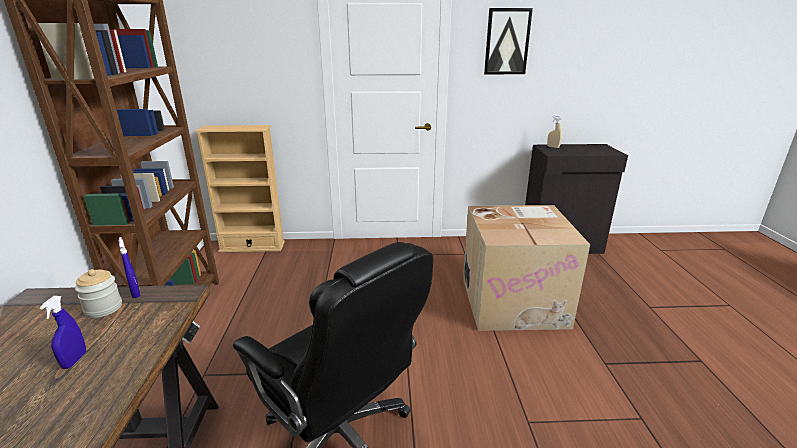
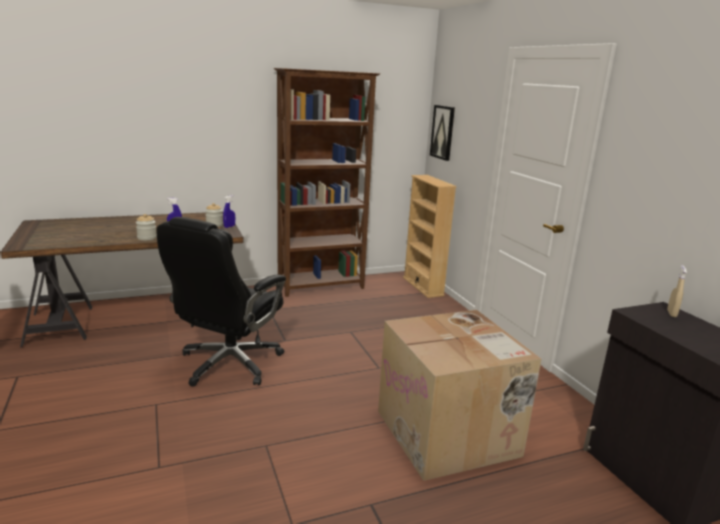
camera: 70 degrees right, 5 degrees down
picture [484,8,533,74] -> picture moved to [430,105,455,161]
none -> jar [136,214,157,241]

